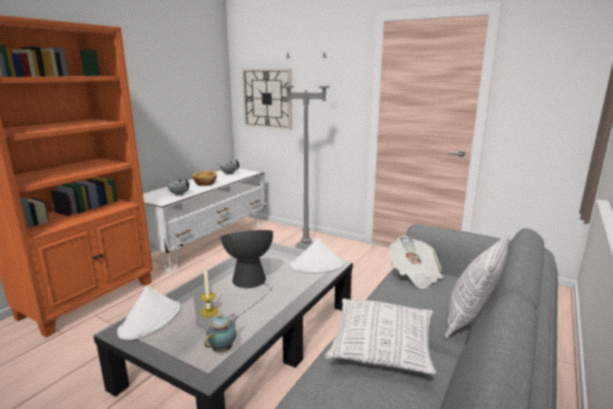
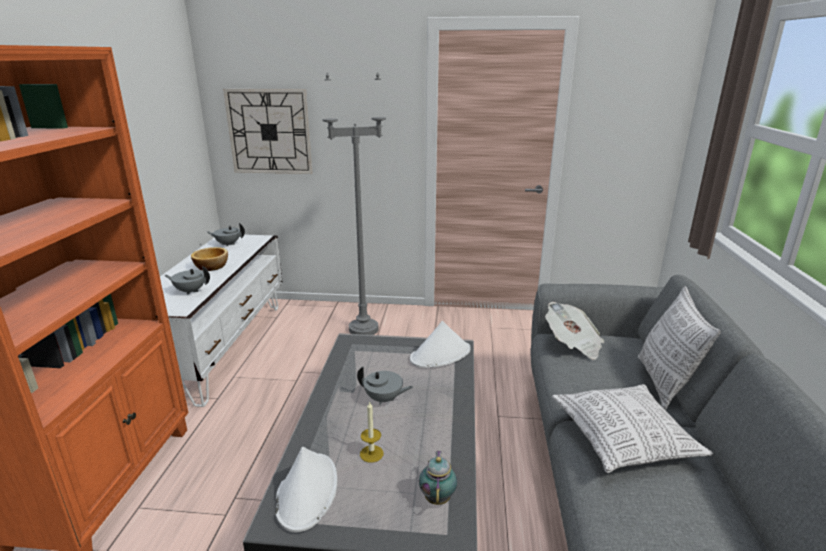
camera: 25 degrees left, 5 degrees up
table lamp [221,230,273,316] -> grey teapot [357,366,413,405]

